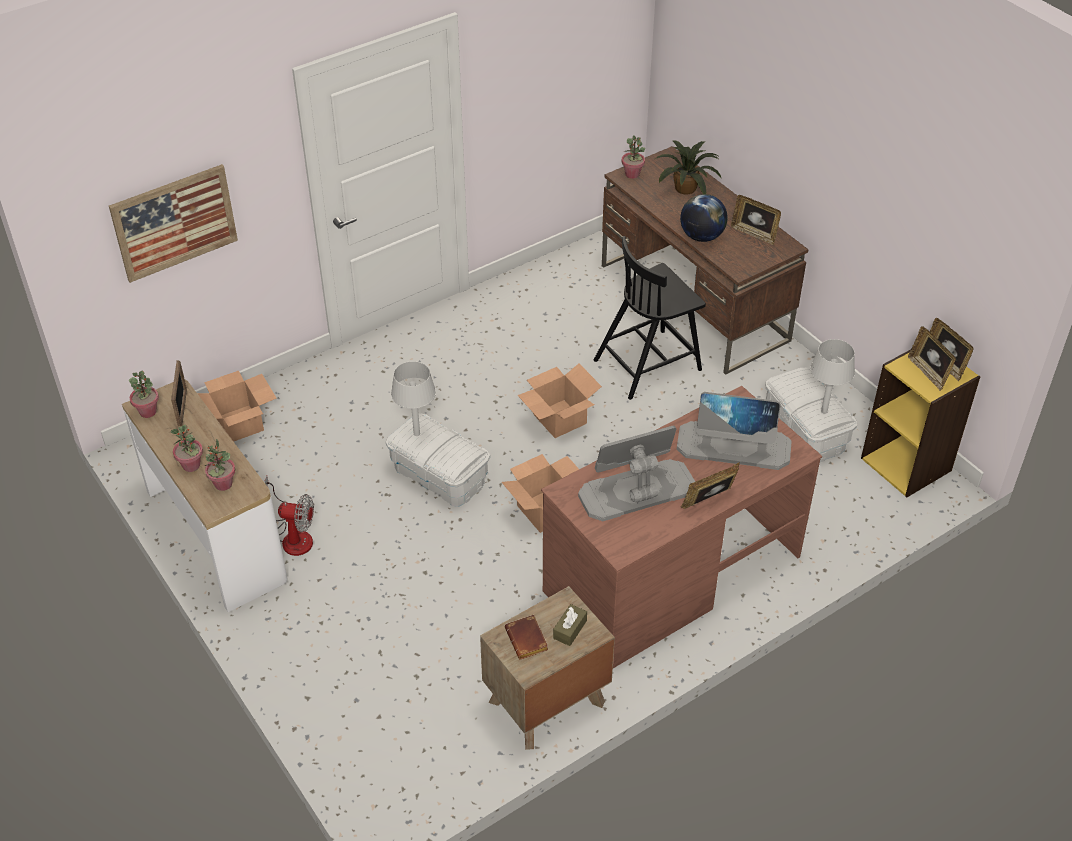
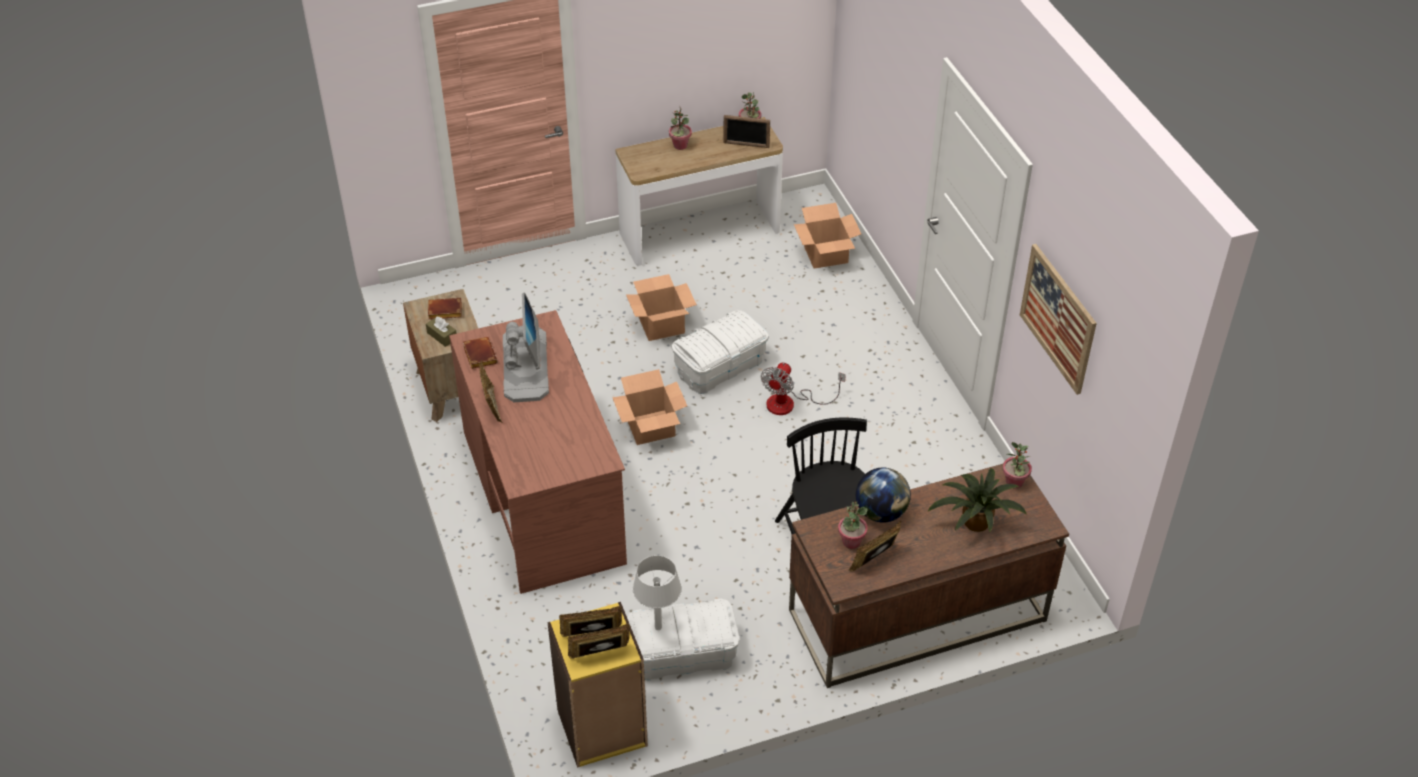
camera: 105 degrees right, 0 degrees up
picture [109,164,238,283] -> picture moved to [1020,244,1097,395]
potted plant [204,439,235,491] -> potted plant moved to [838,501,868,549]
fan [265,476,314,556] -> fan moved to [761,363,846,415]
grey table lamp [391,361,436,436] -> none
cardboard box [517,364,602,438] -> cardboard box moved to [626,274,697,341]
monitor [677,392,792,470] -> none
none -> brown book [463,337,498,369]

